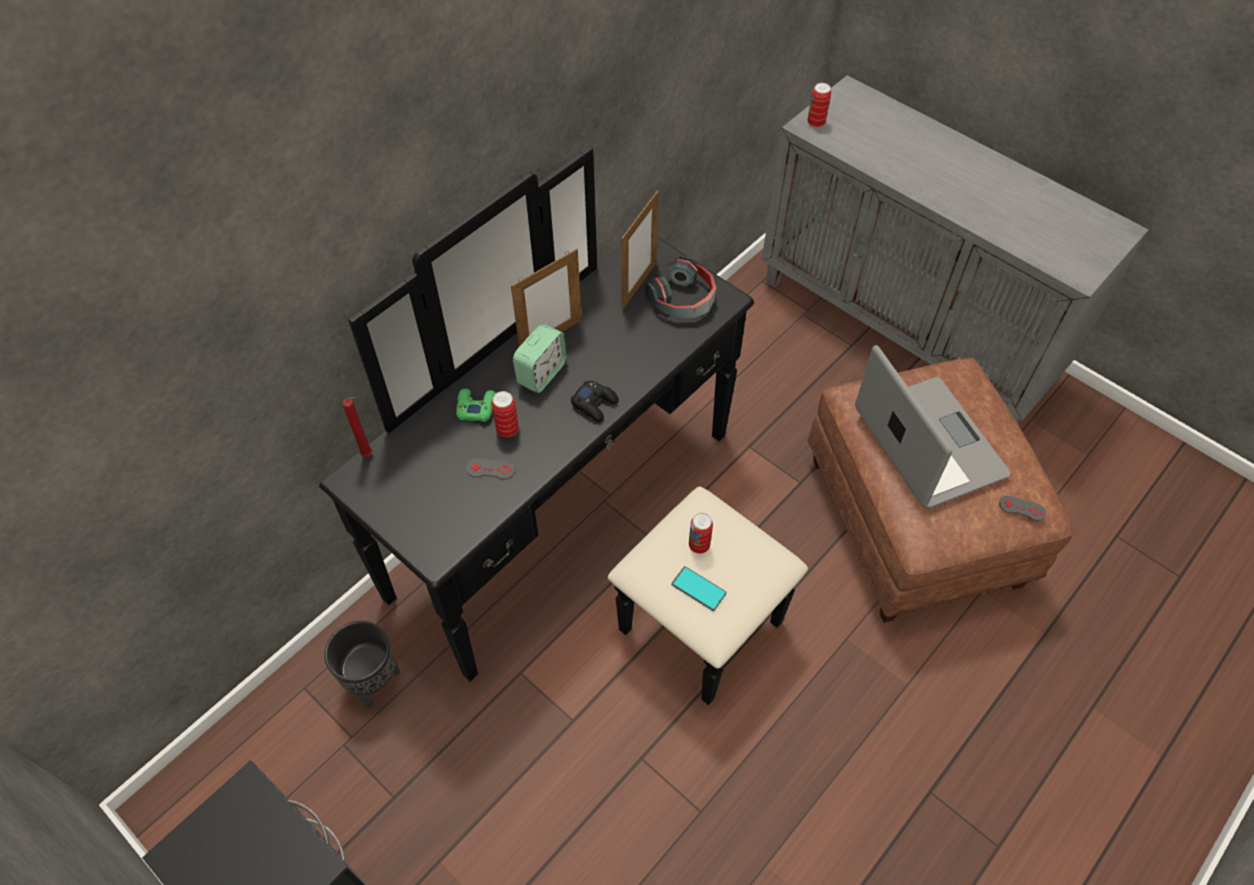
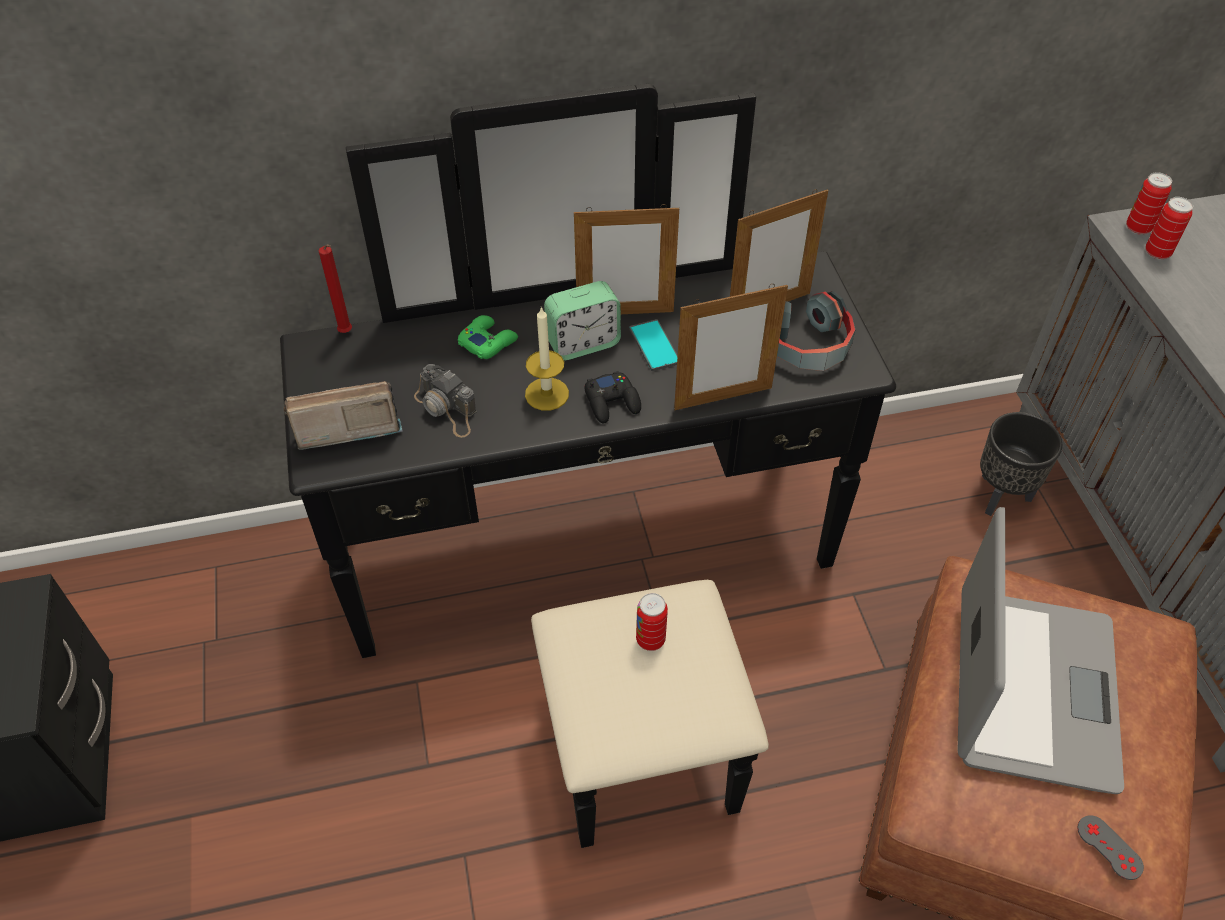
camera: 35 degrees right, 5 degrees down
black planter [324,621,400,708] -> black planter moved to [980,412,1062,516]
grey game controller [466,458,515,480] -> camera [414,364,477,438]
can [492,391,519,437] -> can moved to [1145,197,1193,259]
phone [671,566,727,611] -> phone moved to [629,319,678,371]
none -> radio [284,381,403,450]
none -> candle [525,307,569,411]
none -> picture frame [674,284,788,410]

